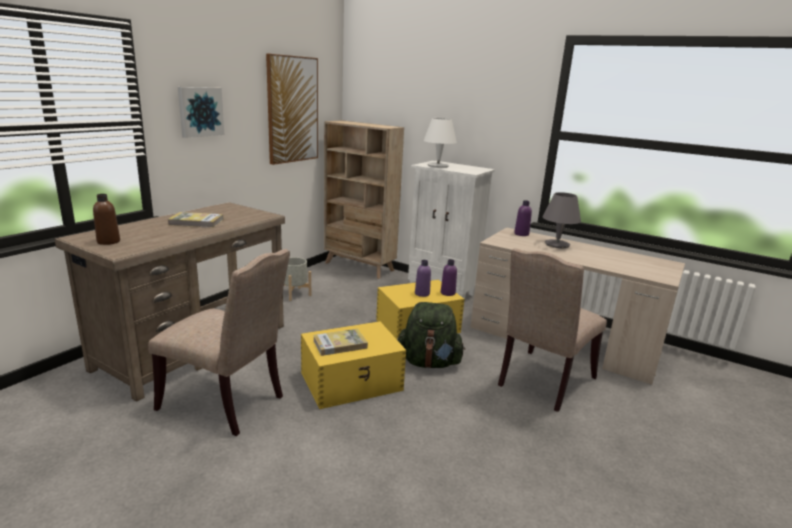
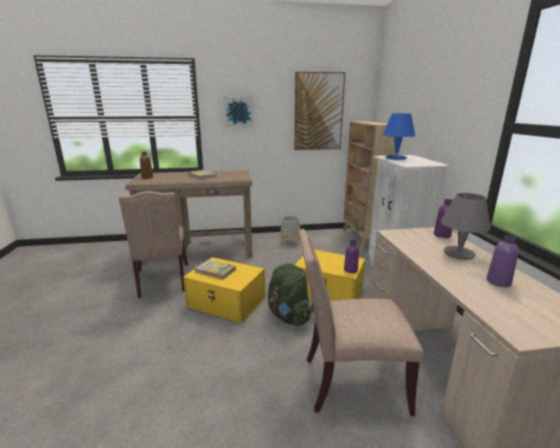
camera: 50 degrees right, 0 degrees up
purple bottle [415,260,431,297] -> purple bottle moved to [487,234,519,287]
white table lamp [423,118,457,168] -> blue table lamp [383,113,415,160]

